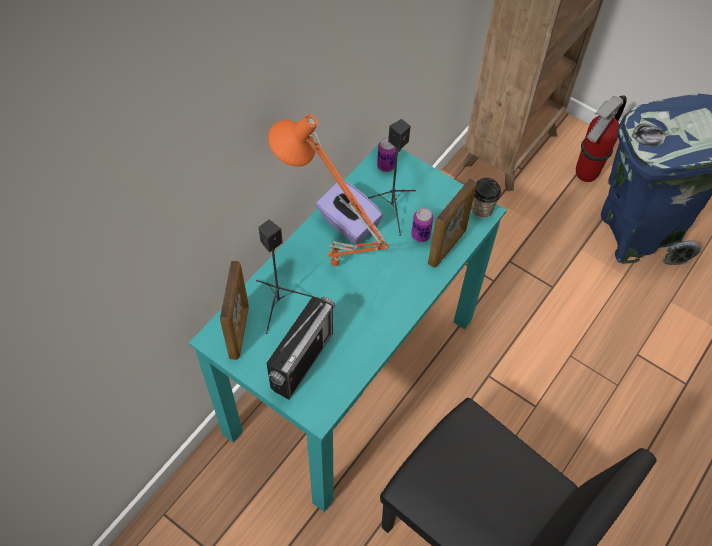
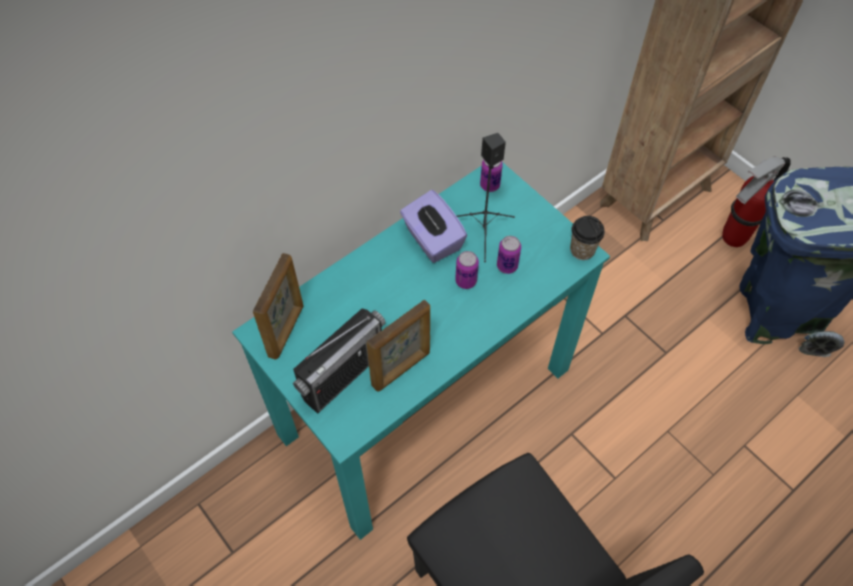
camera: 15 degrees right, 0 degrees up
black speaker [256,220,314,334] -> none
orange table lamp [268,114,390,269] -> none
picture frame [428,179,476,268] -> picture frame moved to [367,299,430,392]
none -> can [455,251,479,289]

